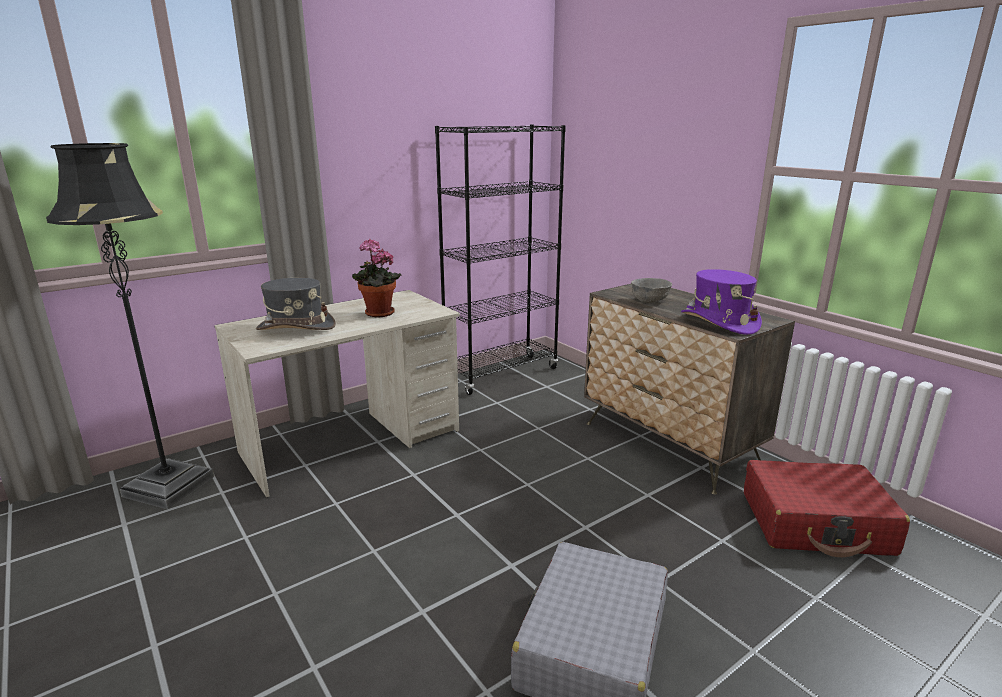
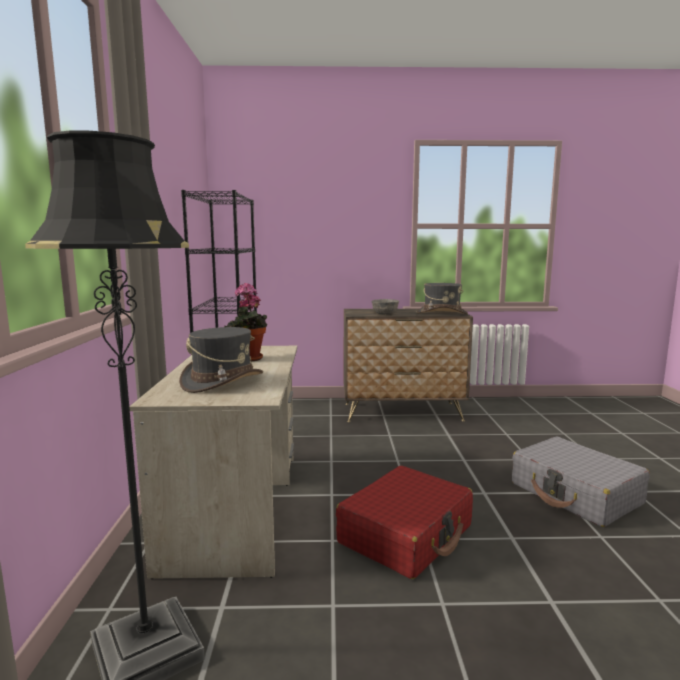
camera: 55 degrees left, 10 degrees down
purple hat [681,269,762,335] -> grey hat [416,283,468,314]
red suitcase [744,460,910,557] -> red suitcase moved to [336,466,473,579]

